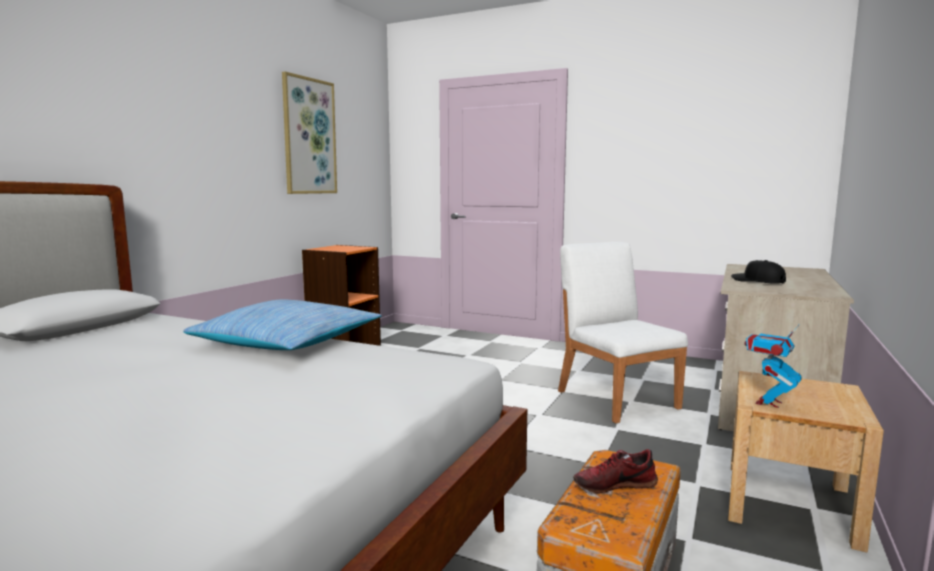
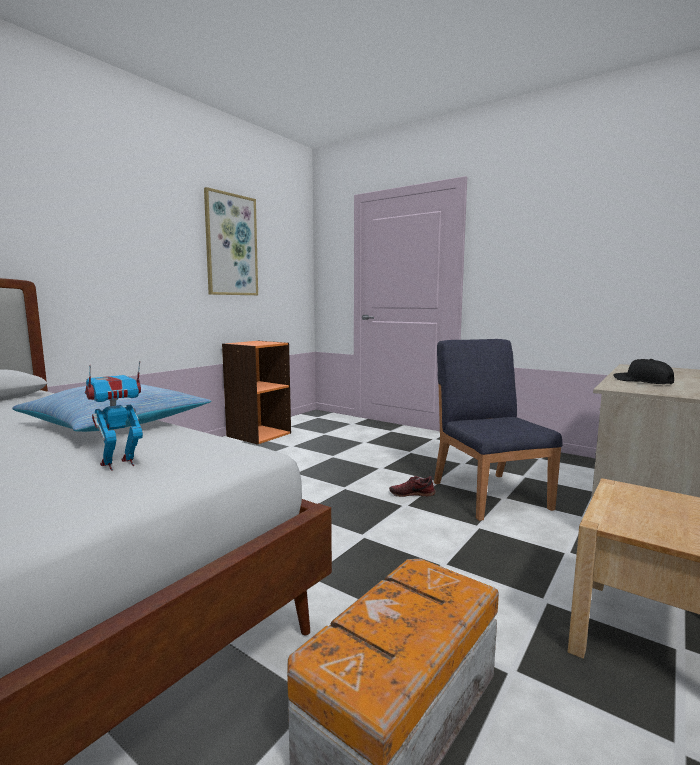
camera: 10 degrees right, 0 degrees up
white chair [558,242,688,423] -> blue chair [434,339,563,521]
shoe [573,449,658,494] -> shoe moved to [389,476,436,497]
toy robot [745,325,802,408] -> toy robot moved to [85,361,143,471]

